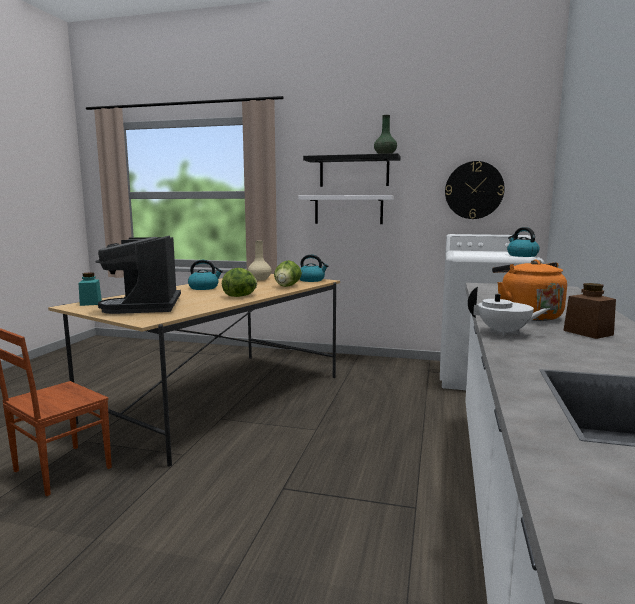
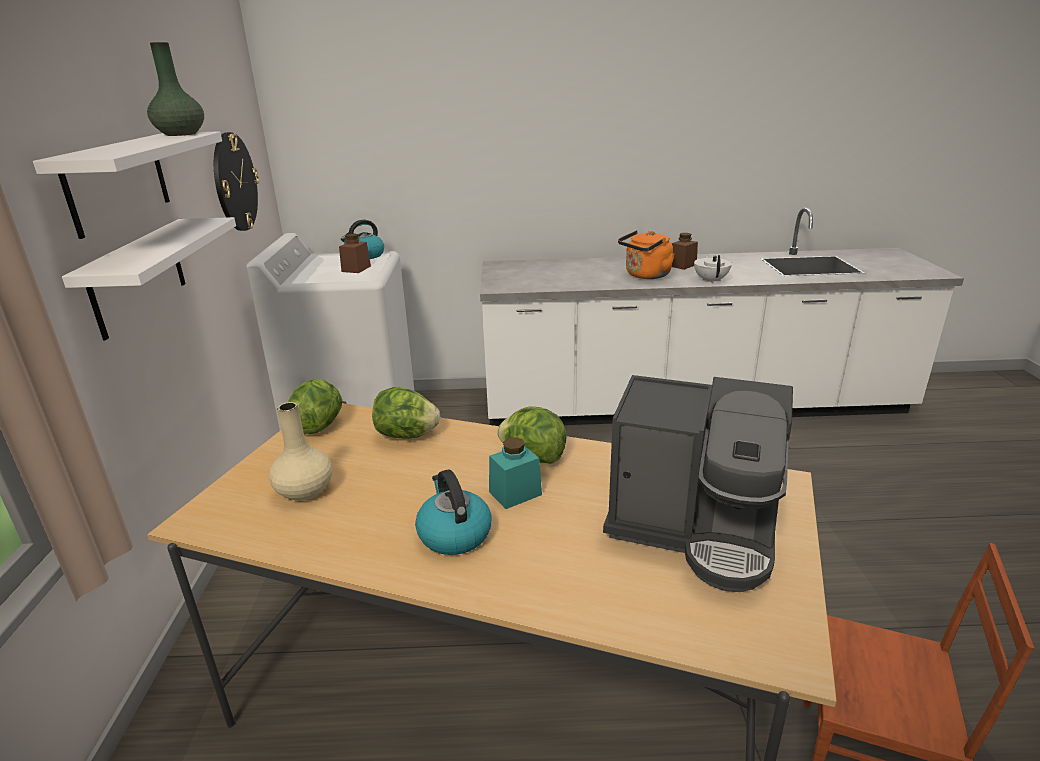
camera: 105 degrees left, 15 degrees up
turquoise jar [79,272,102,306] -> turquoise jar moved to [489,437,542,509]
coffee machine [95,236,181,314] -> coffee machine turned 45 degrees clockwise [603,375,793,592]
kettle [300,254,328,282] -> lettuce [288,379,342,434]
black shelf [303,153,401,187] -> white shelf [33,131,222,239]
none -> brown jar [339,234,371,273]

